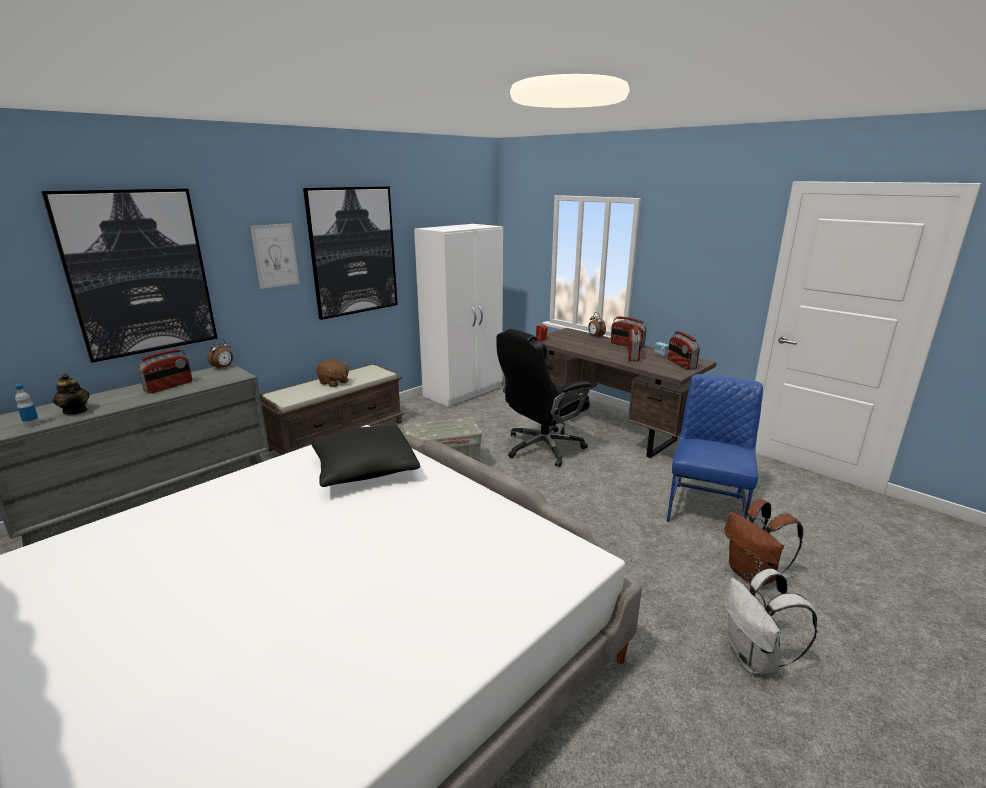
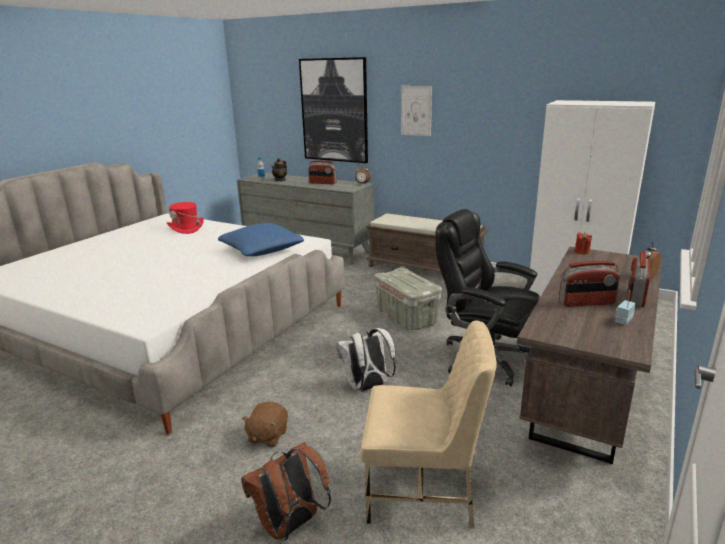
camera: 75 degrees right, 0 degrees up
picture [303,186,398,320] -> none
black pillow [311,425,420,487] -> blue pillow [218,223,304,256]
brown plush toy [316,360,349,387] -> brown plush toy moved to [242,402,288,447]
blue chair [667,374,763,522] -> beige chair [360,321,497,529]
radio [668,331,700,370] -> none
white backpack [724,569,817,674] -> white backpack moved to [336,328,396,392]
none -> red hat [167,202,204,234]

